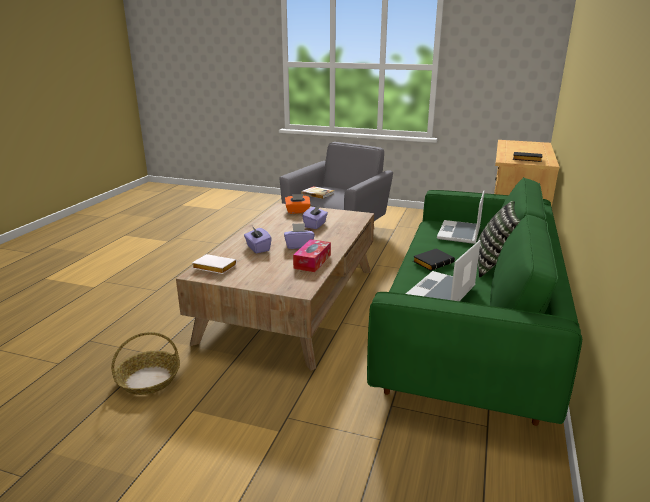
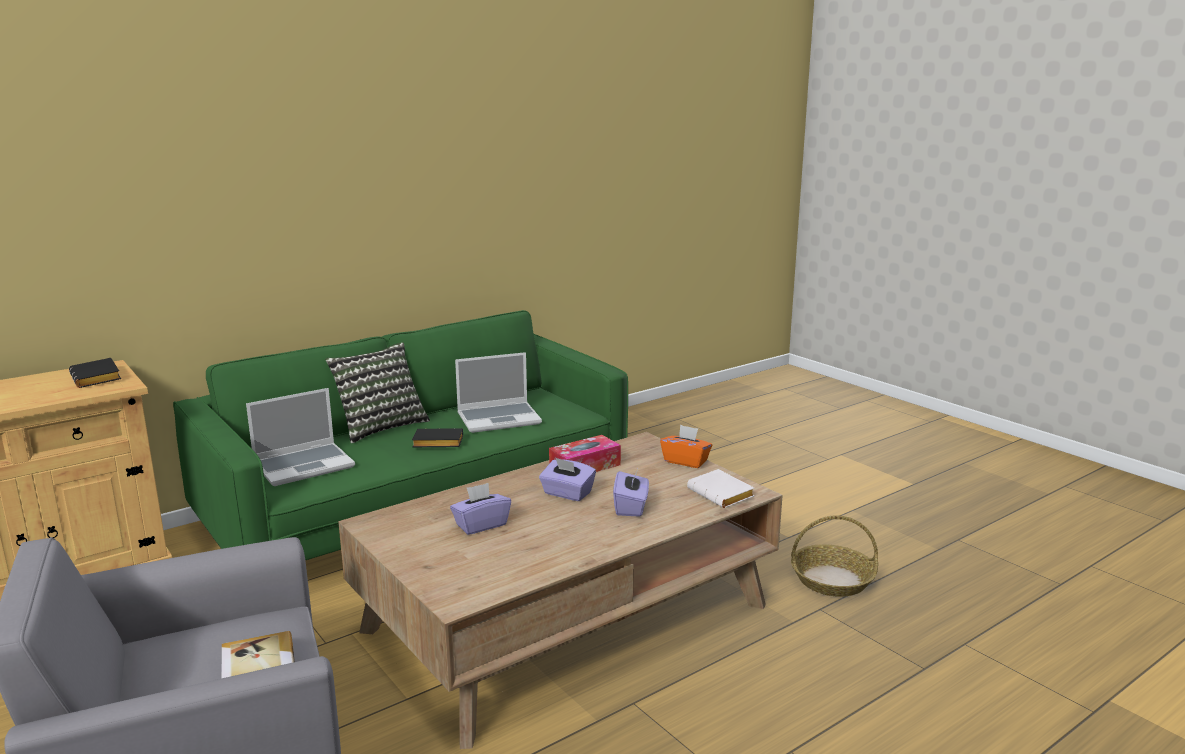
camera: 145 degrees left, 5 degrees down
orange tissue box [285,194,311,214] -> orange tissue box moved to [660,425,712,468]

